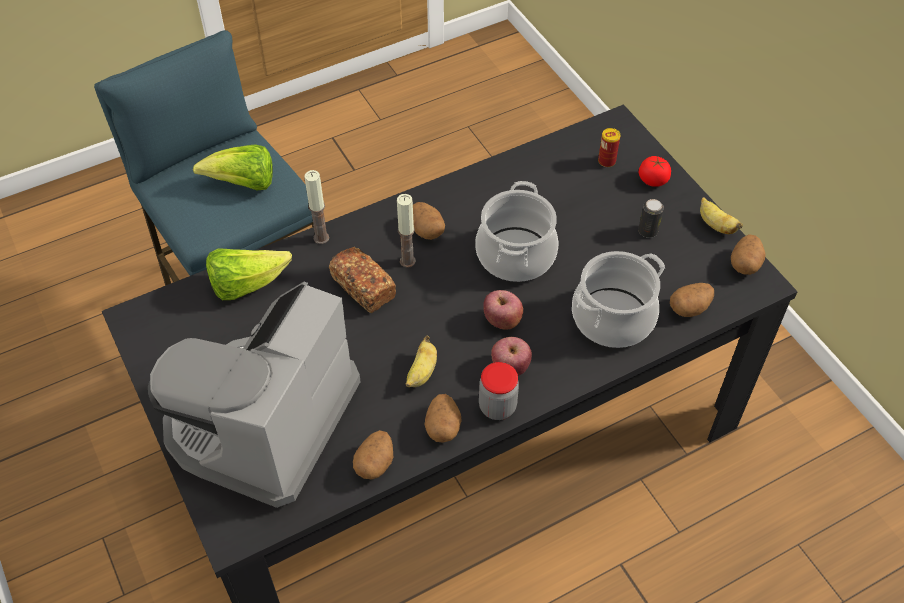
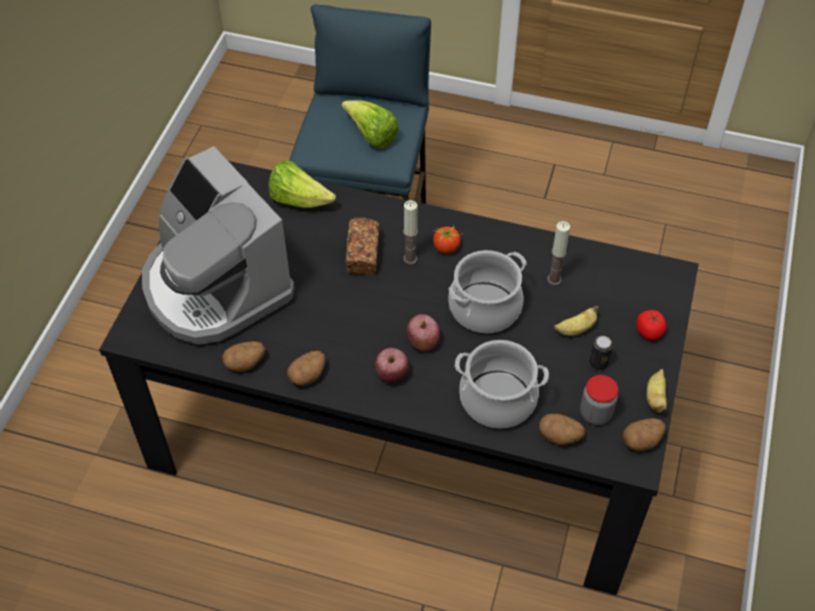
camera: 45 degrees right, 0 degrees up
coffee machine [148,282,361,508] -> coffee machine turned 105 degrees counterclockwise [142,146,295,345]
candle [304,170,329,244] -> candle moved to [547,221,570,285]
banana [406,335,437,387] -> banana moved to [554,306,598,336]
potato [413,202,445,240] -> tomato [433,224,460,254]
jar [479,362,519,420] -> jar moved to [580,375,618,425]
can [598,128,620,167] -> none

